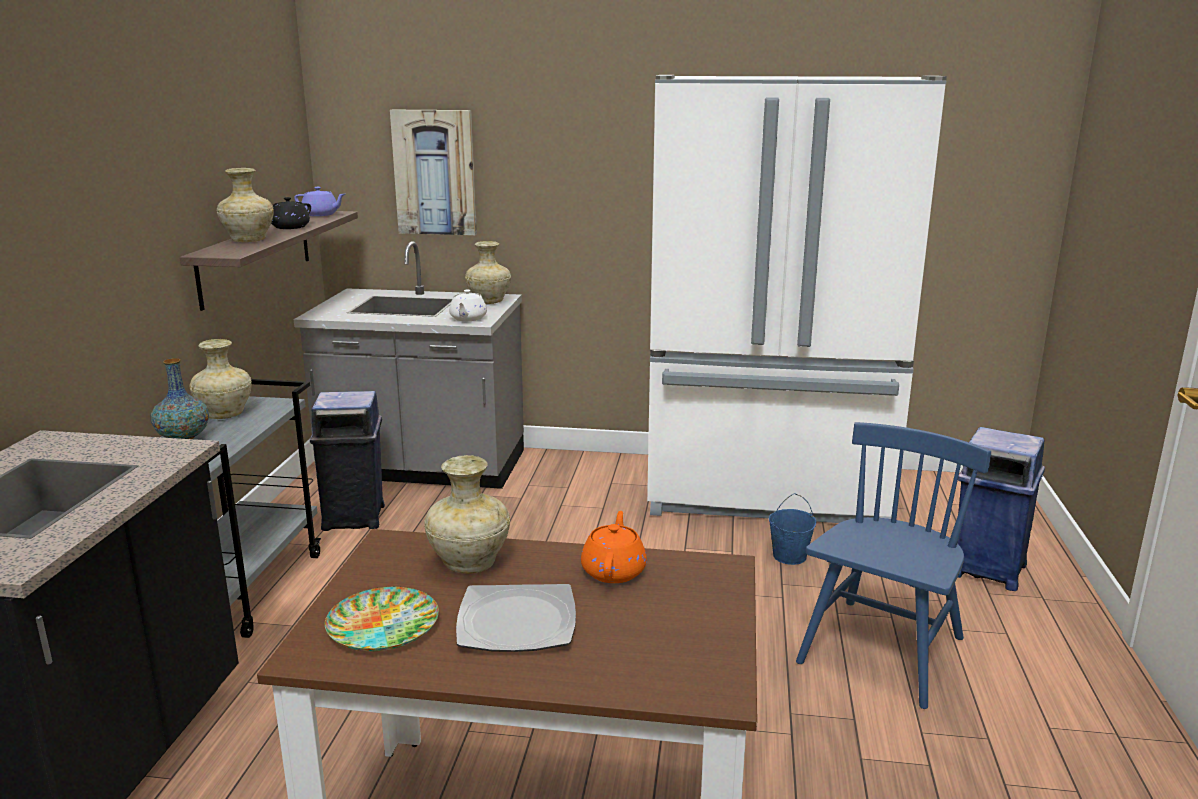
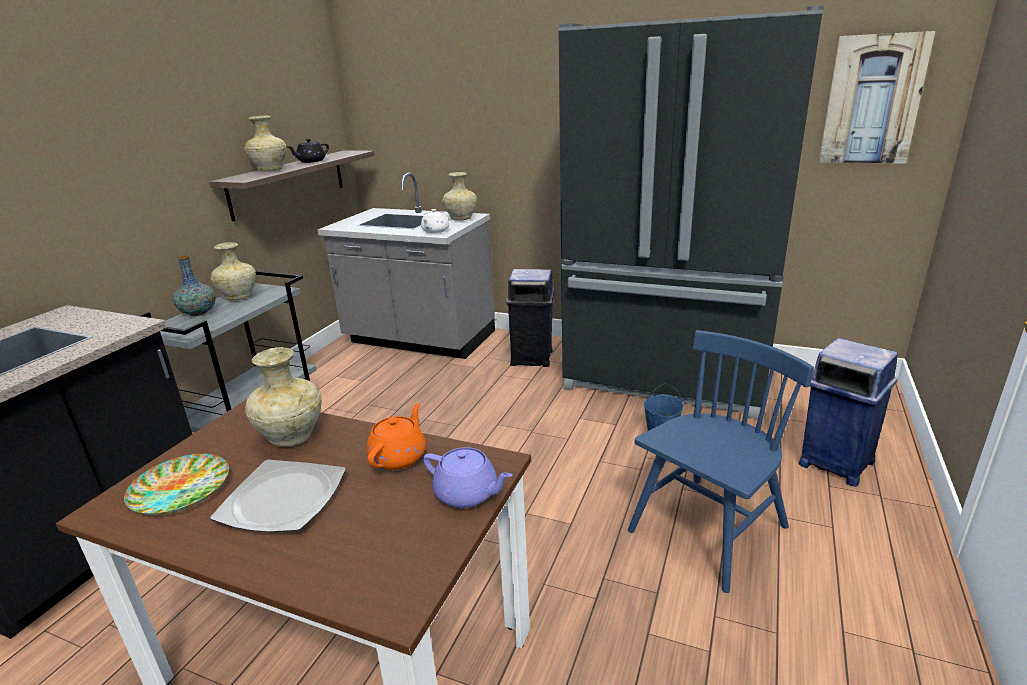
camera: 15 degrees right, 5 degrees up
purple teapot [294,187,345,216] -> purple teapot moved to [423,447,512,508]
blue trash can [310,391,385,531] -> blue trash can moved to [506,269,555,367]
picture [390,110,477,235] -> picture moved to [819,31,935,164]
white fridge [647,75,947,523] -> black fridge [558,6,824,419]

